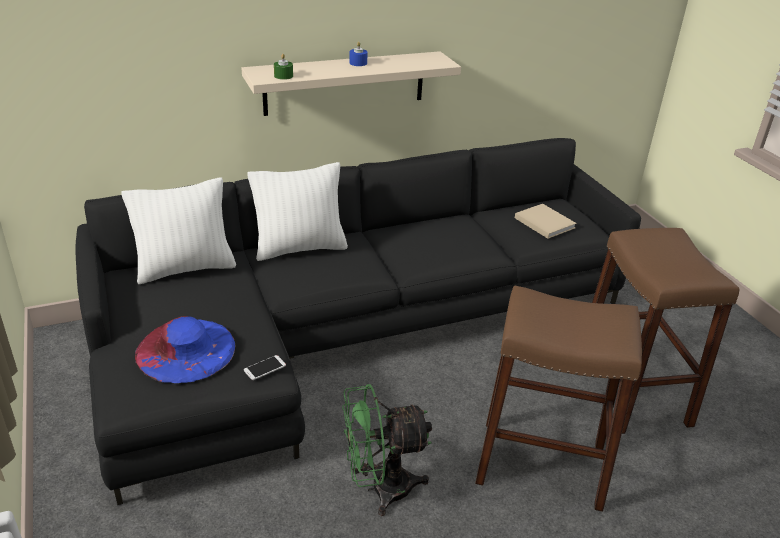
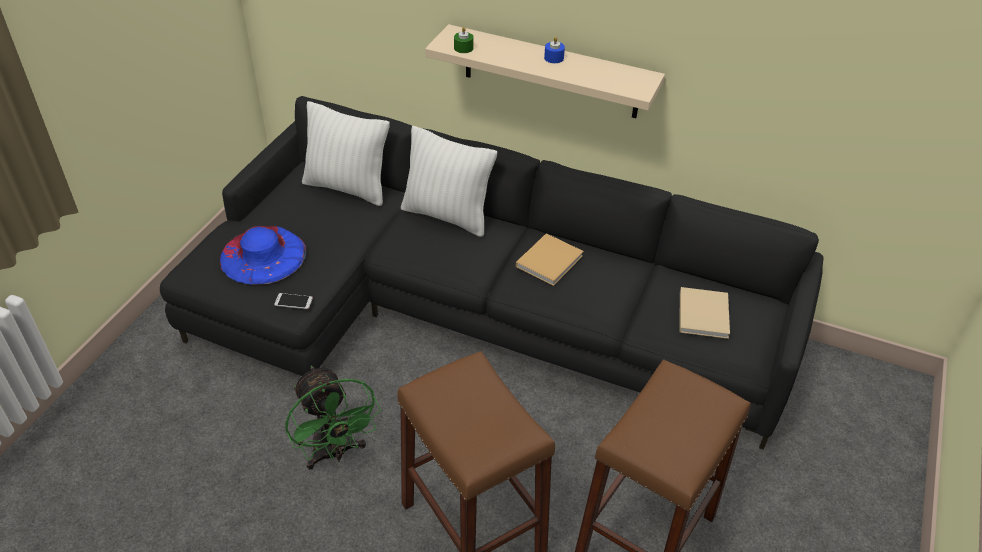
camera: 45 degrees right, 10 degrees up
green fan [342,384,432,516] -> green fan turned 150 degrees counterclockwise [285,366,381,470]
none -> beige book [516,233,584,286]

